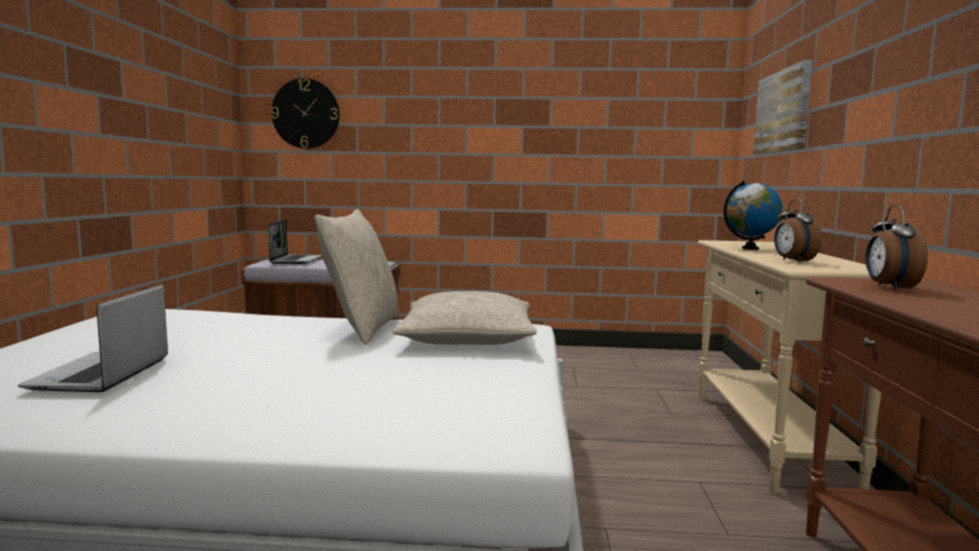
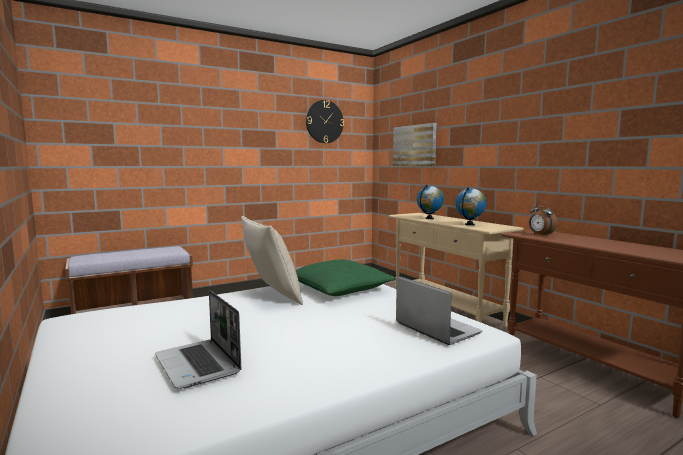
camera: 35 degrees left, 0 degrees up
laptop [268,220,322,264] -> laptop moved to [396,276,482,345]
wall clock [271,78,340,149] -> wall clock moved to [306,100,344,143]
beige pillow [393,291,537,345] -> green pillow [295,259,395,296]
alarm clock [774,199,822,263] -> globe [456,187,486,226]

